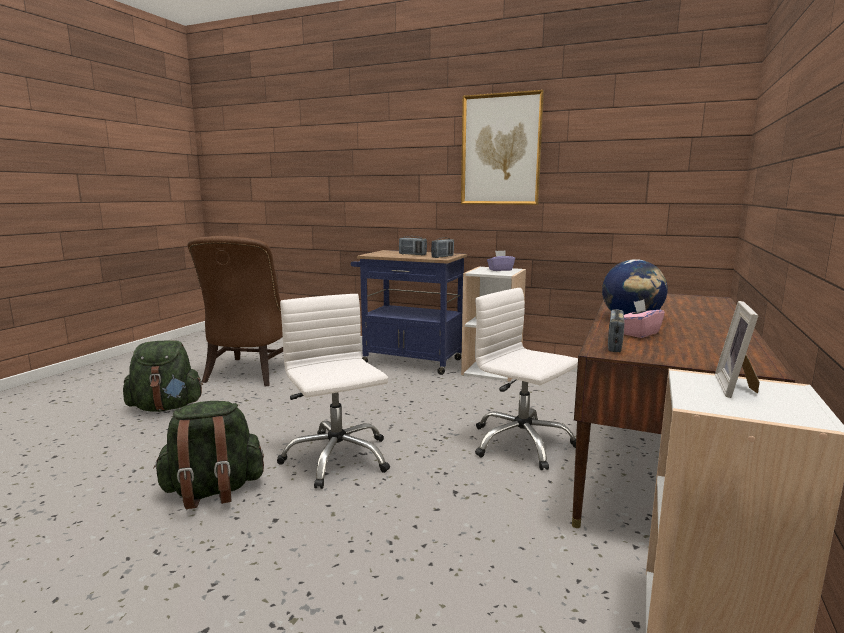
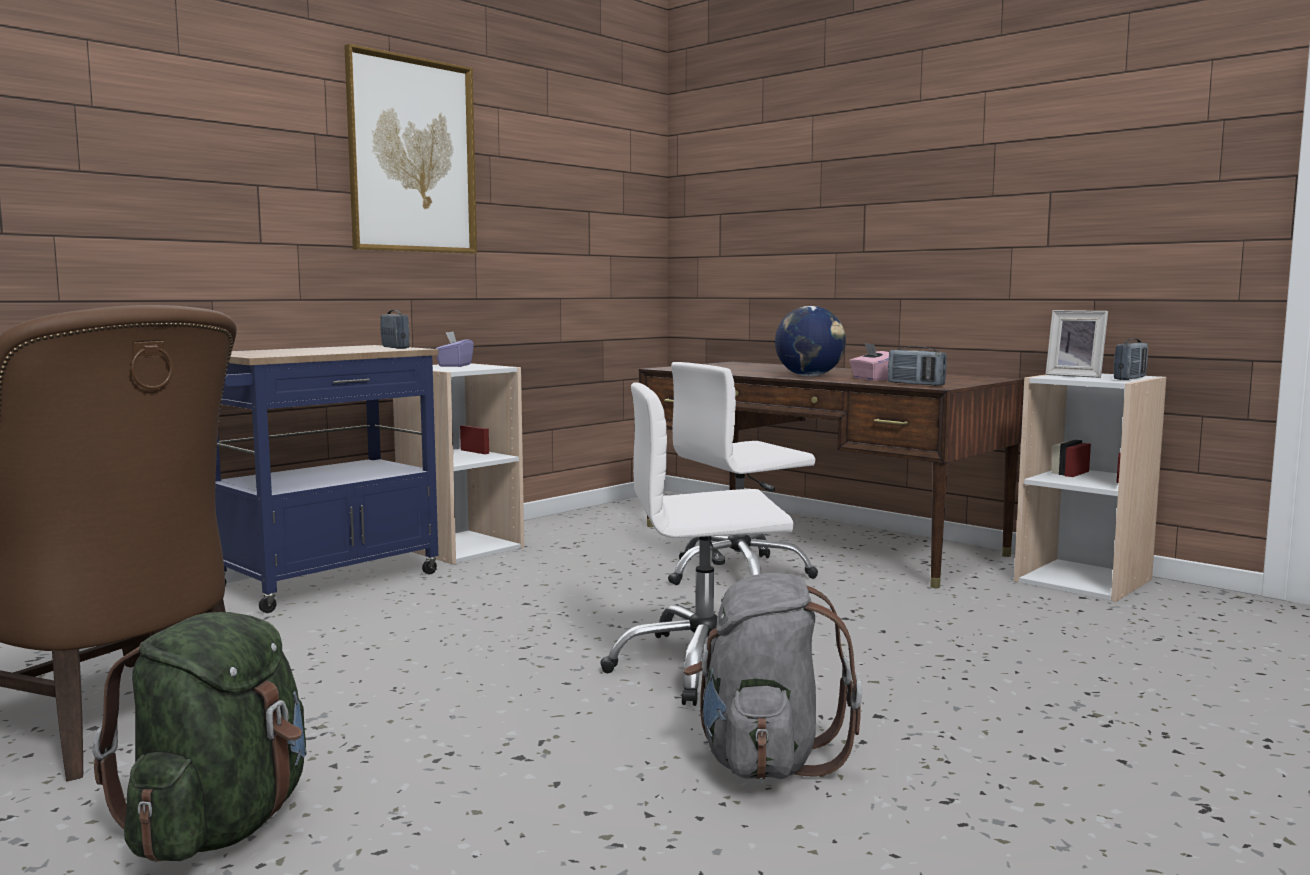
camera: 70 degrees left, 5 degrees down
green backpack [153,401,264,509] -> grey backpack [683,573,862,779]
radio [399,236,427,255] -> radio moved to [1114,338,1148,380]

